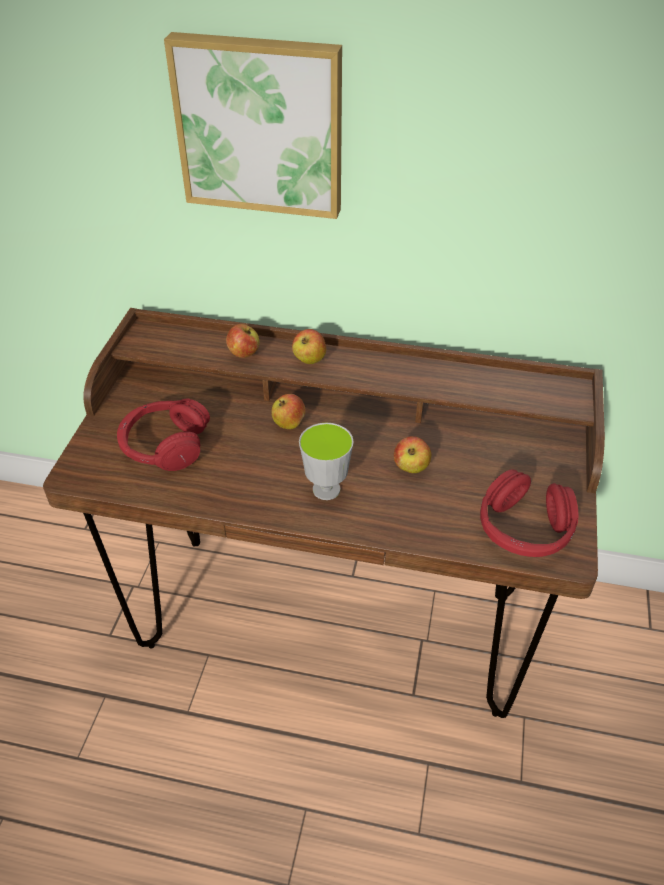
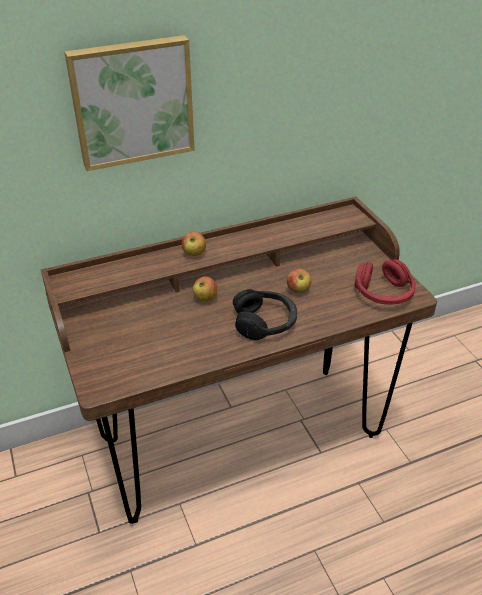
camera: 35 degrees left, 5 degrees down
red headphones [117,399,210,471] -> none
apple [226,324,259,358] -> none
cup [299,422,354,500] -> black headphones [233,289,297,340]

